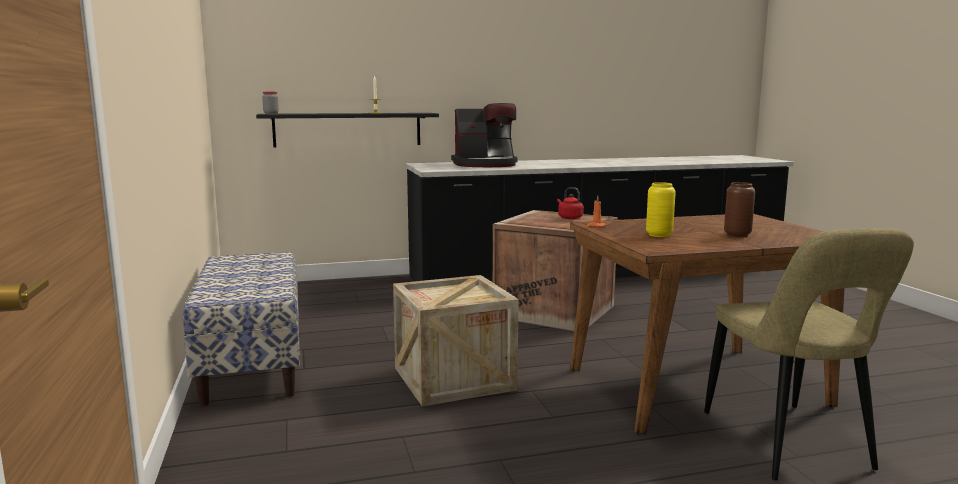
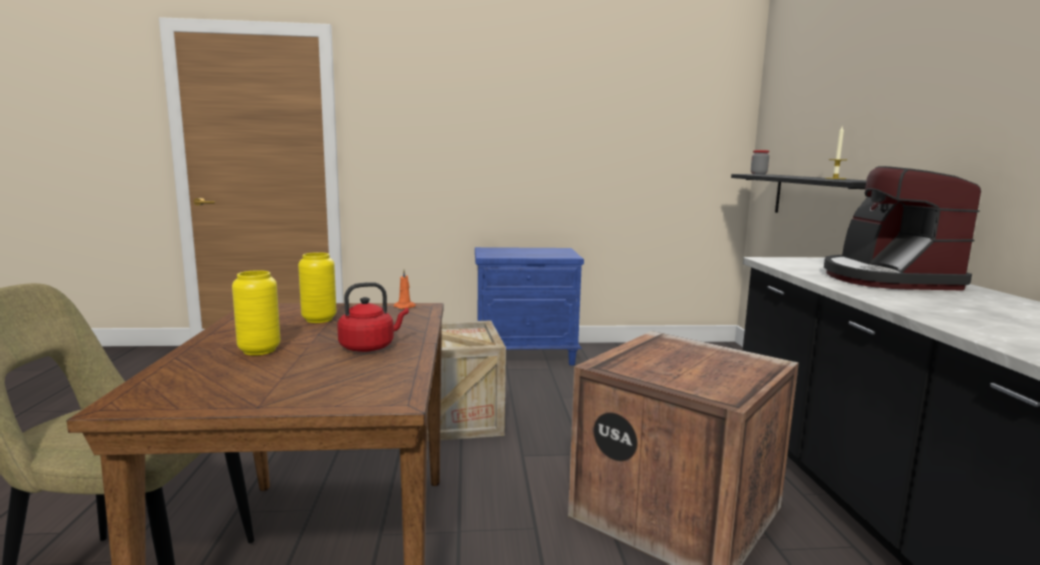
camera: 100 degrees right, 0 degrees up
bench [183,252,300,406] -> blue nightstand [475,247,584,365]
red kettle [557,187,584,219] -> red kettle moved to [337,282,409,352]
brown vase [724,182,755,237] -> yellow vase [232,270,280,356]

